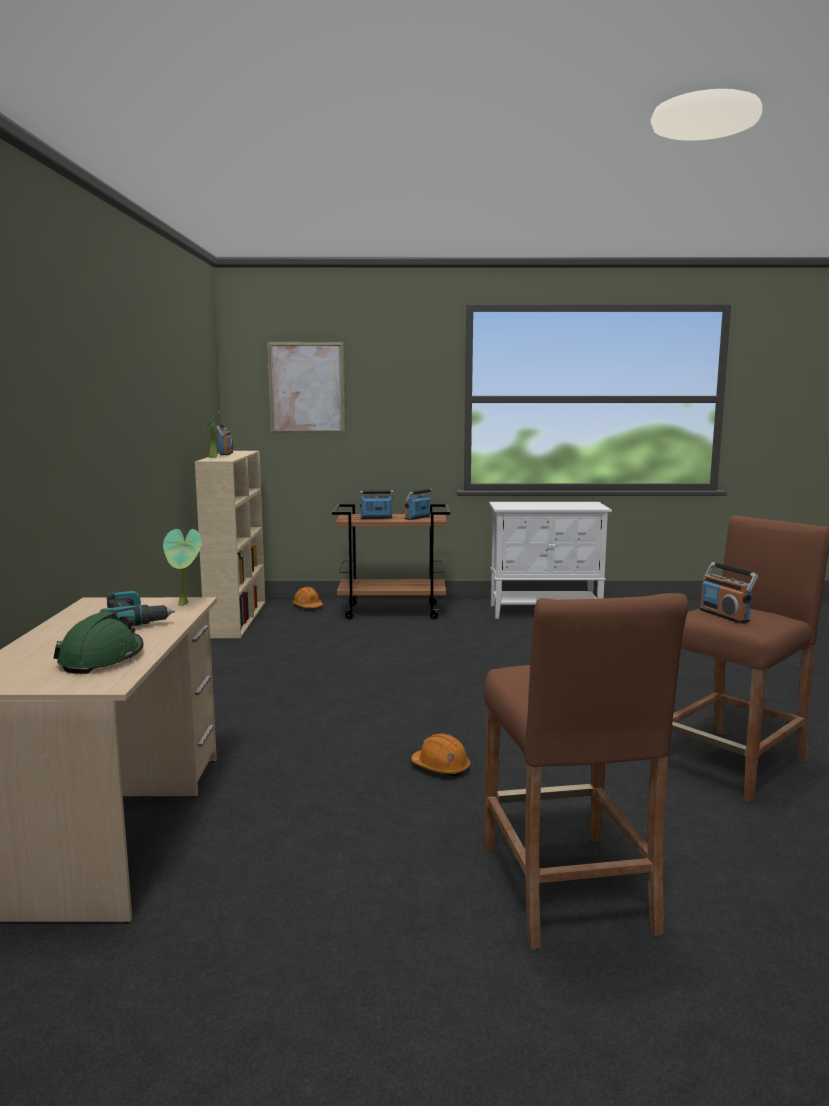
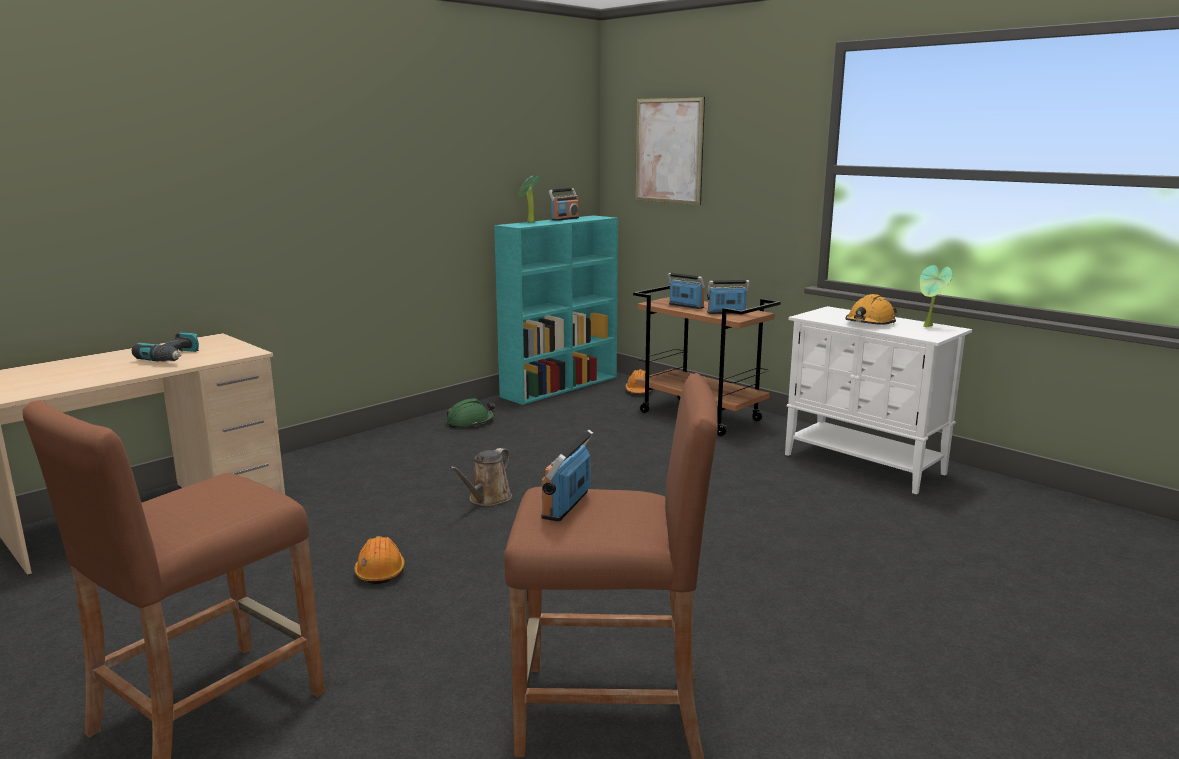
camera: 45 degrees right, 5 degrees up
green hard hat [53,611,144,674] -> green hard hat moved to [447,398,495,428]
potted plant [163,529,202,606] -> potted plant moved to [920,265,952,327]
beige bookcase [195,451,265,638] -> turquoise bookcase [494,215,618,405]
none -> brown watering can [450,448,512,506]
none -> orange hard hat [845,294,898,325]

